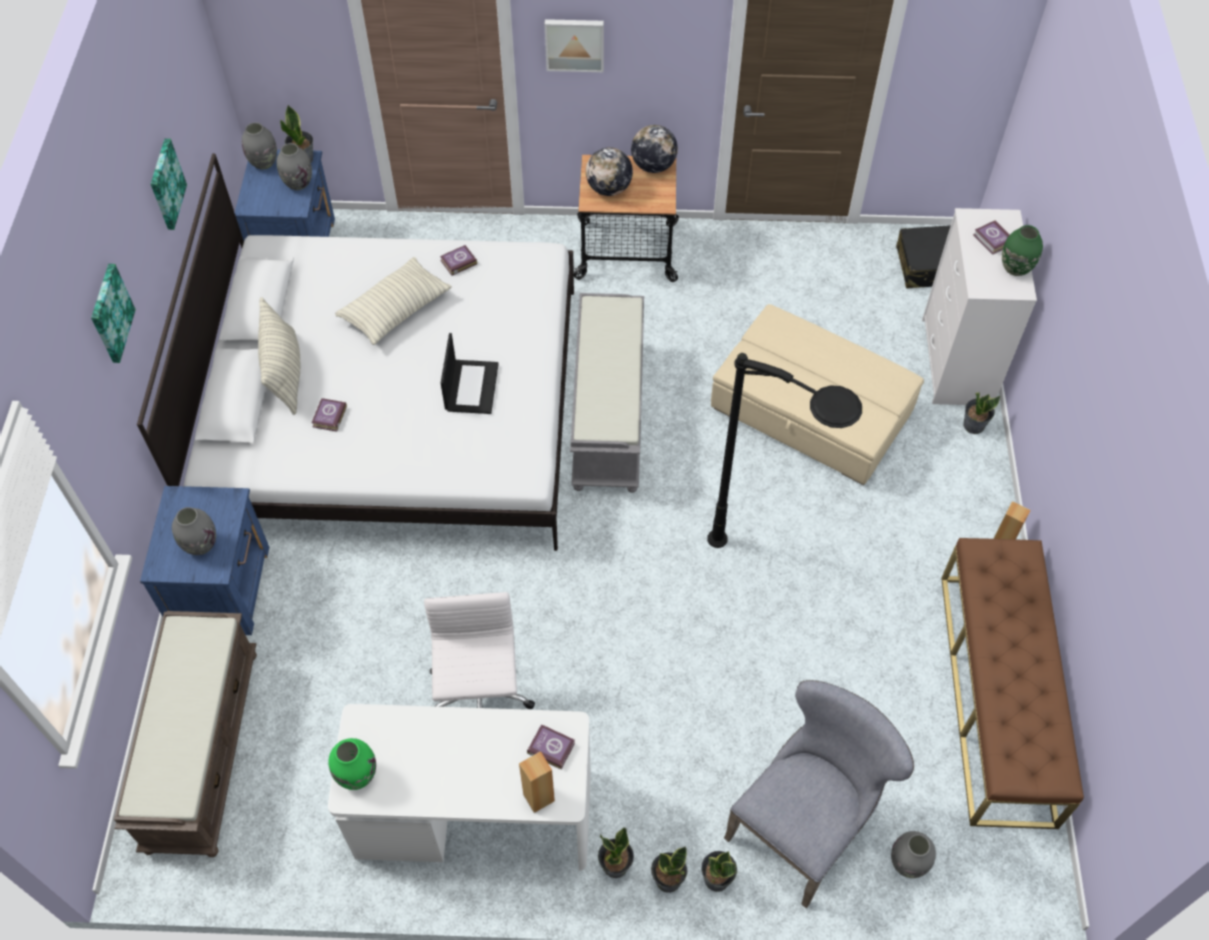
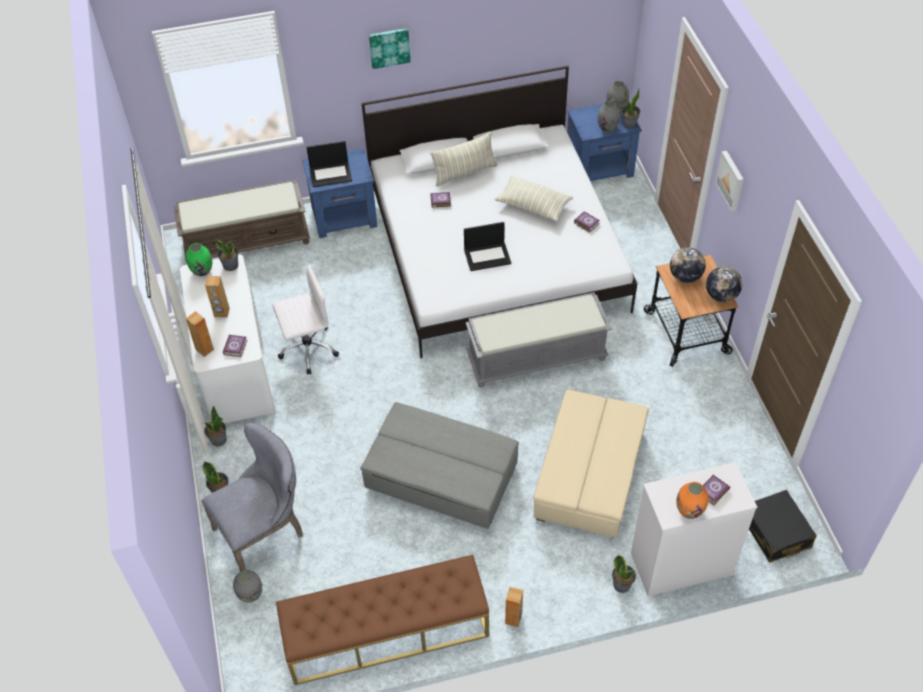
camera: 75 degrees right, 5 degrees down
picture [151,139,187,230] -> none
grey vase [172,507,216,555] -> laptop [306,141,352,187]
potted plant [651,846,688,893] -> potted plant moved to [214,237,238,271]
black floor lamp [707,353,862,548] -> grey ottoman [360,402,519,529]
grey chair [724,680,914,908] -> grey chair turned 60 degrees counterclockwise [201,422,303,572]
green vase [1002,225,1043,276] -> orange vase [676,482,708,519]
none -> brown speaker [205,276,230,318]

